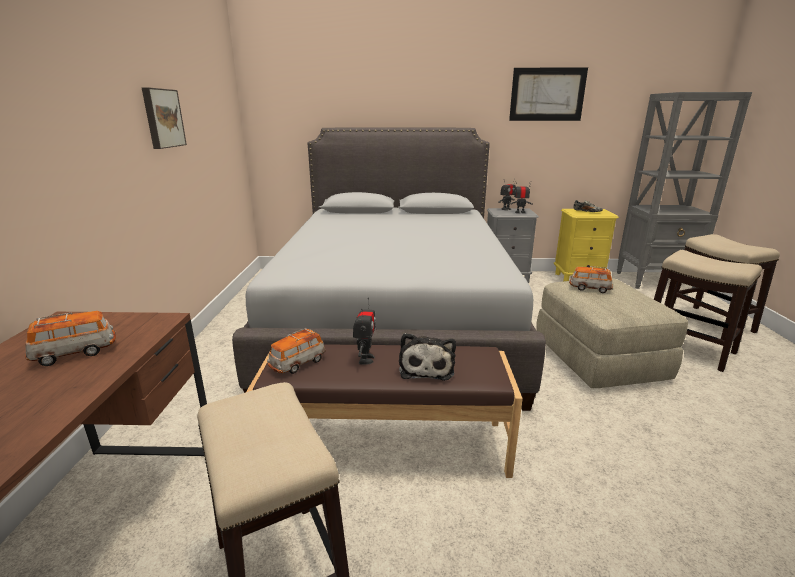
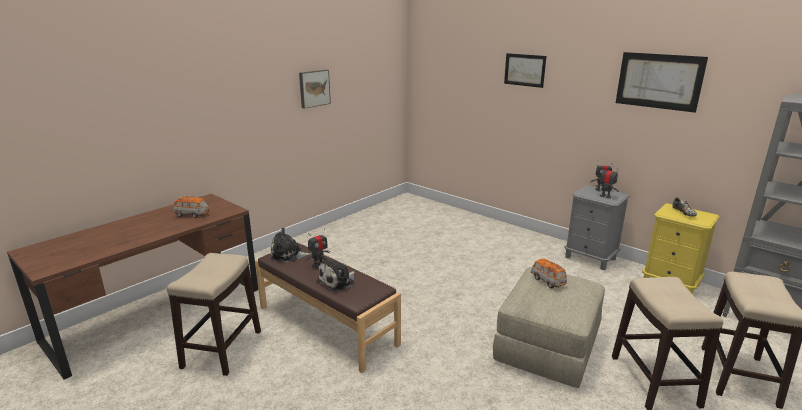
camera: 40 degrees right, 0 degrees up
grey bed [232,127,546,411] -> none
toy car [267,328,326,374] -> plush toy [271,227,312,262]
none -> picture [504,53,546,88]

